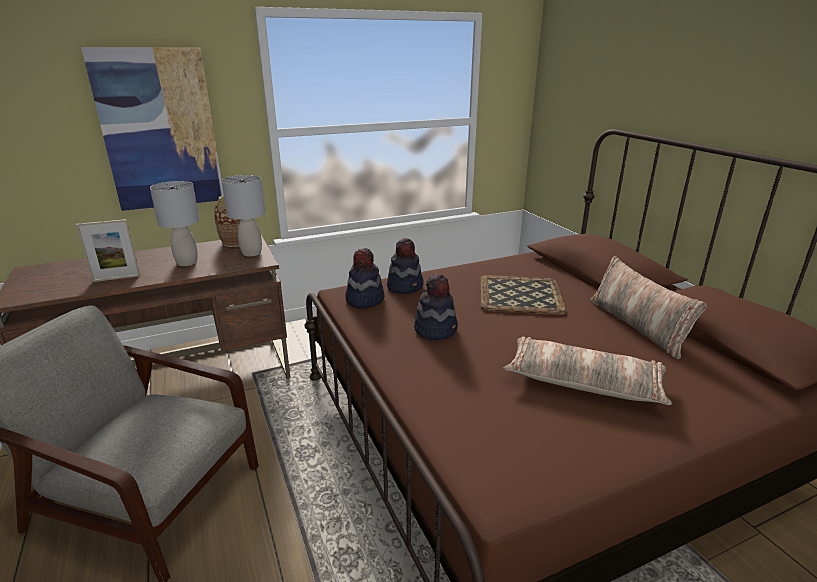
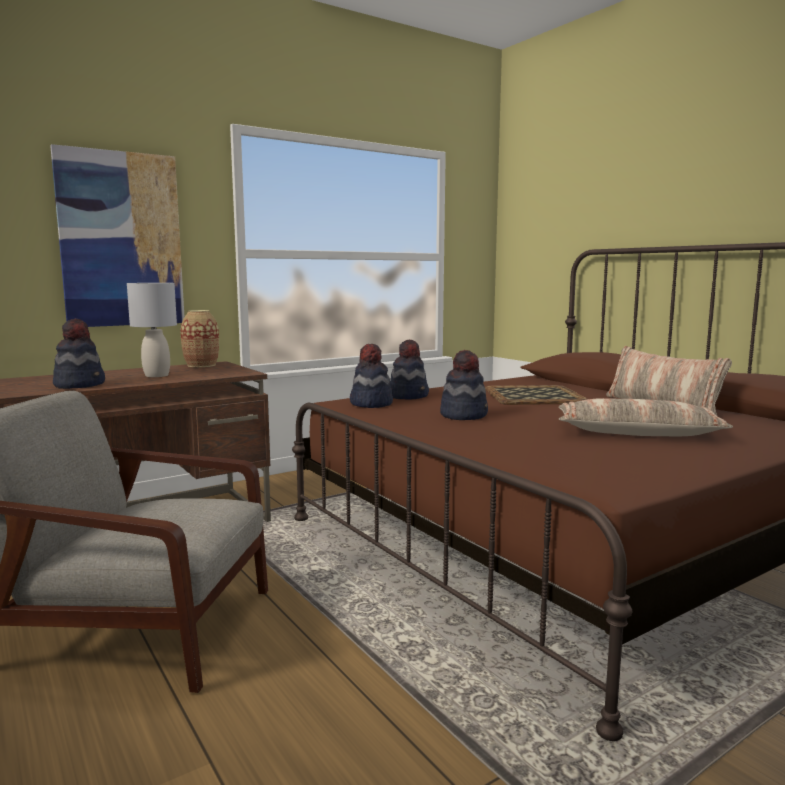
camera: 10 degrees left, 15 degrees down
picture frame [76,219,140,282] -> hat [53,319,105,389]
grey table lamp [222,175,265,257] -> none

